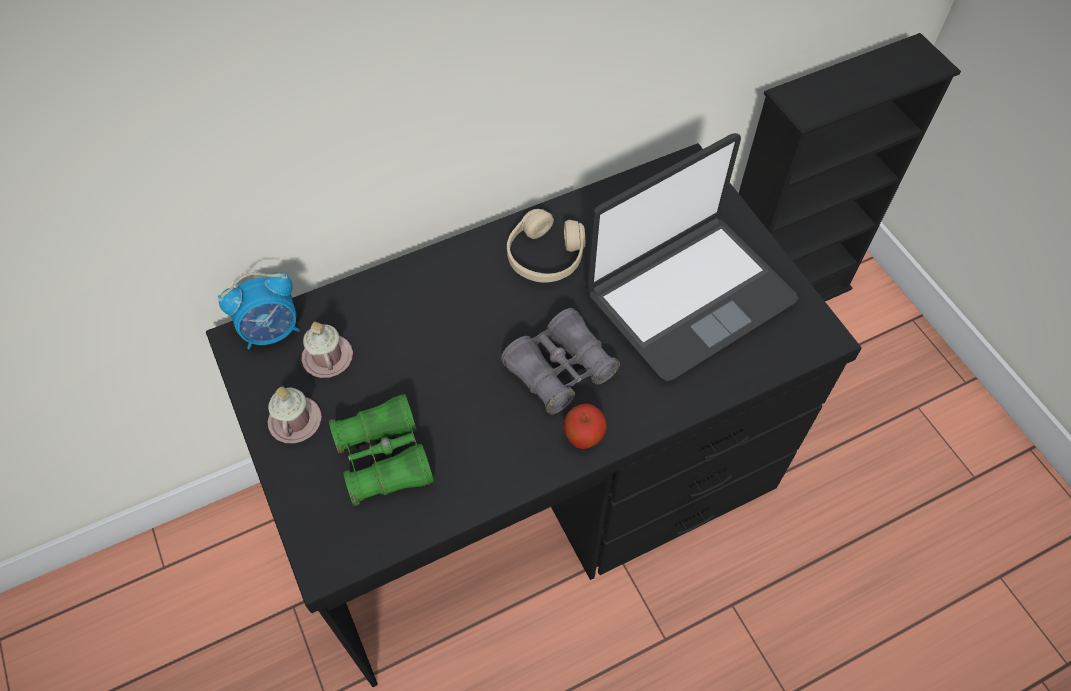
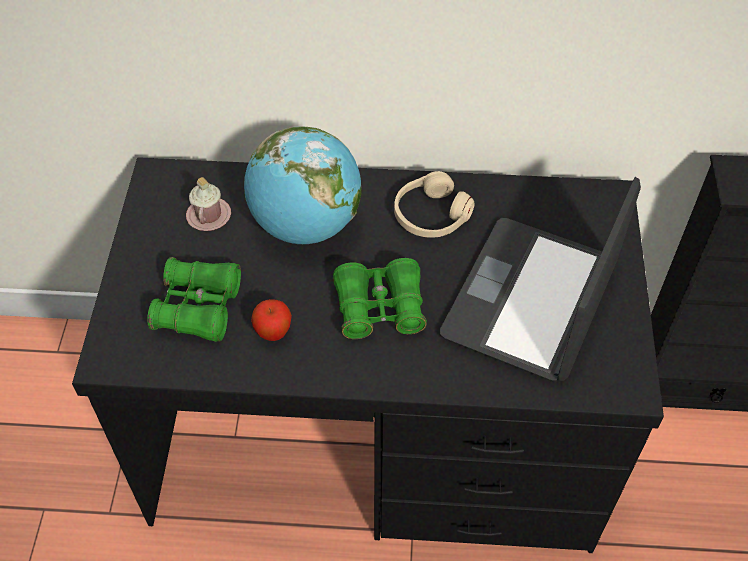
camera: 30 degrees right, 5 degrees down
alarm clock [218,272,300,349] -> none
pink mug [268,386,322,444] -> none
grey binoculars [501,308,620,415] -> green binoculars [333,258,427,339]
apple [564,404,607,449] -> apple moved to [251,299,292,341]
laptop [586,133,799,382] -> laptop turned 120 degrees clockwise [440,177,641,382]
none -> globe [244,127,362,244]

